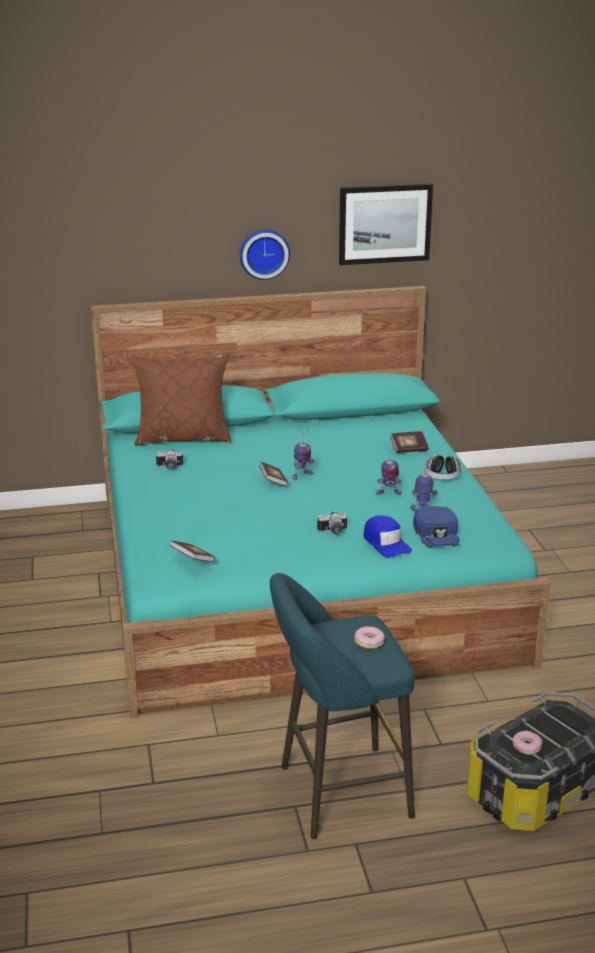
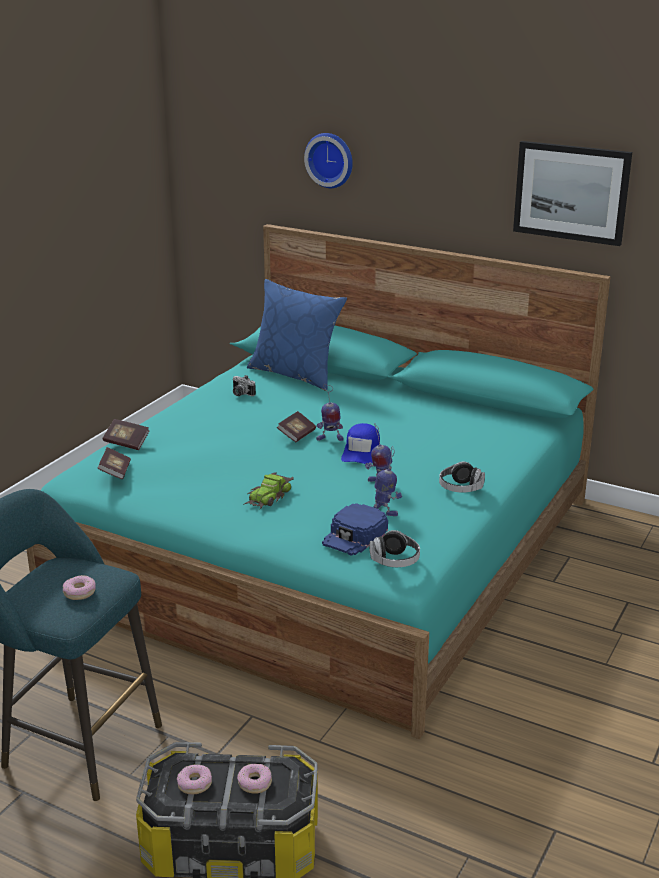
camera: 40 degrees right, 0 degrees up
brown pillow [131,353,232,446] -> blue pillow [247,279,347,391]
wall clock [240,229,290,280] -> wall clock moved to [304,133,353,188]
camera [317,510,347,535] -> toy car [243,472,294,509]
blue cap [363,515,412,558] -> blue cap moved to [341,423,380,464]
book [390,431,429,453] -> book moved to [103,419,150,450]
none -> donut [237,764,272,794]
none -> headphones [369,530,420,567]

